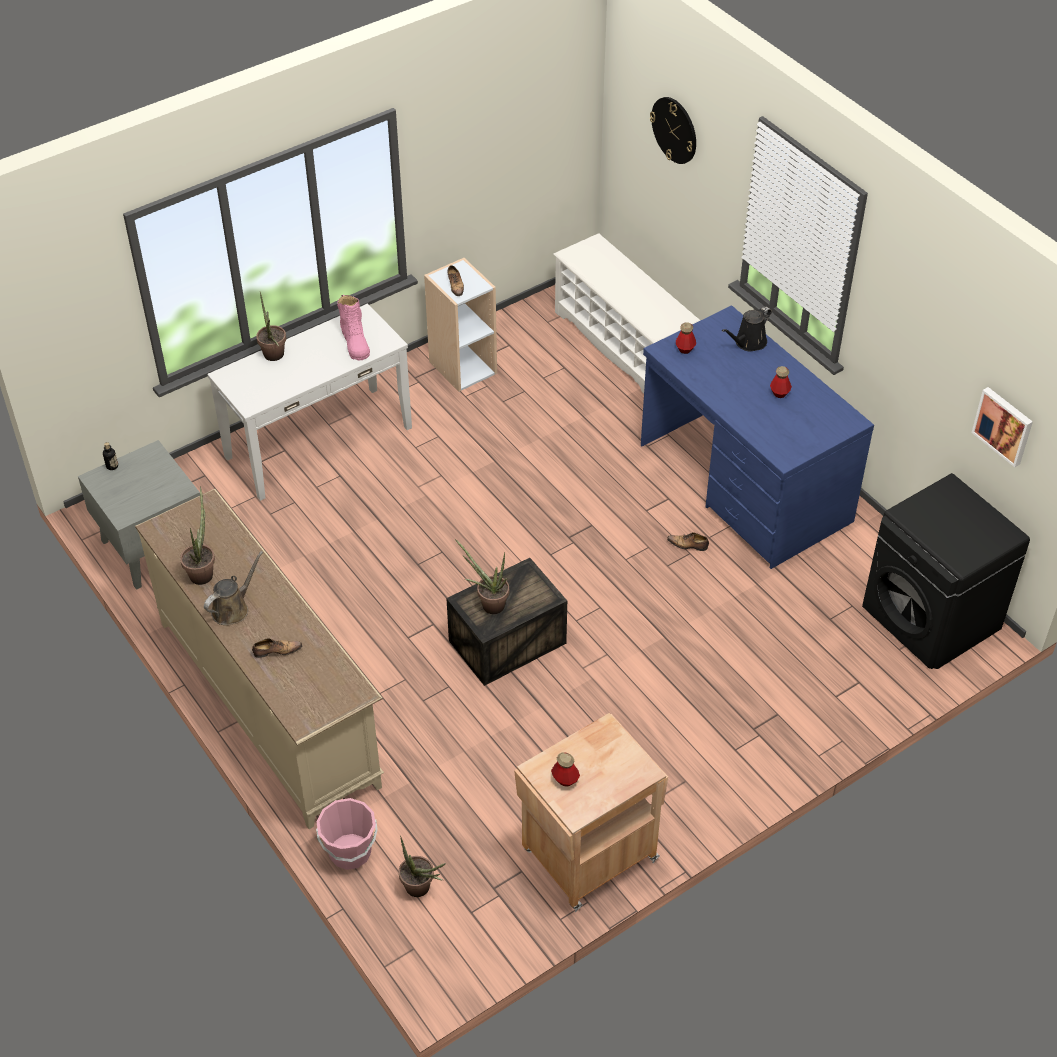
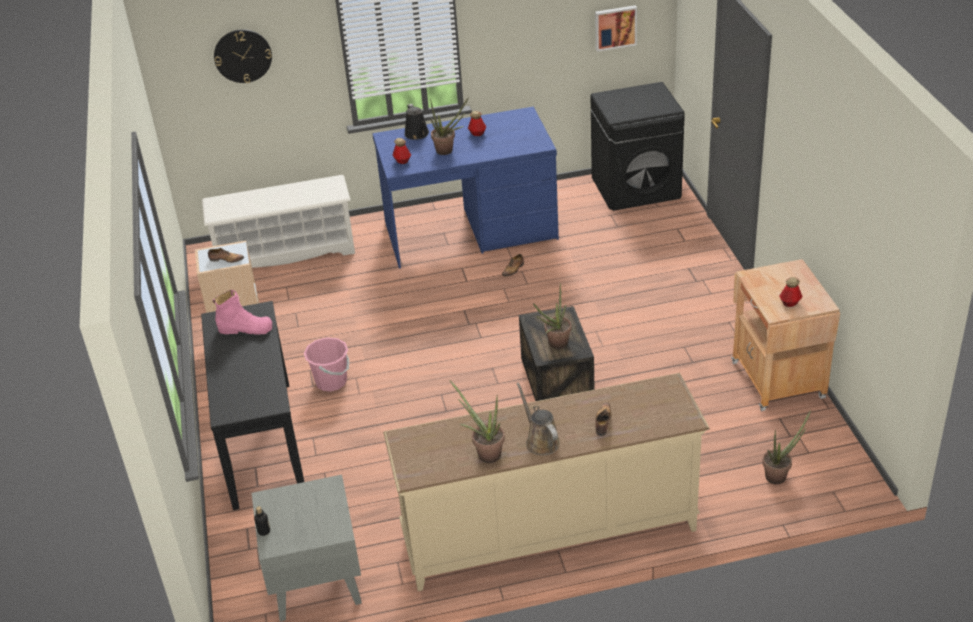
camera: 65 degrees left, 10 degrees down
white console table [207,304,412,501] -> black console table [201,301,304,510]
potted plant [256,292,286,361] -> potted plant moved to [430,97,469,155]
pink bucket [316,798,378,870] -> pink bucket moved to [304,337,349,392]

